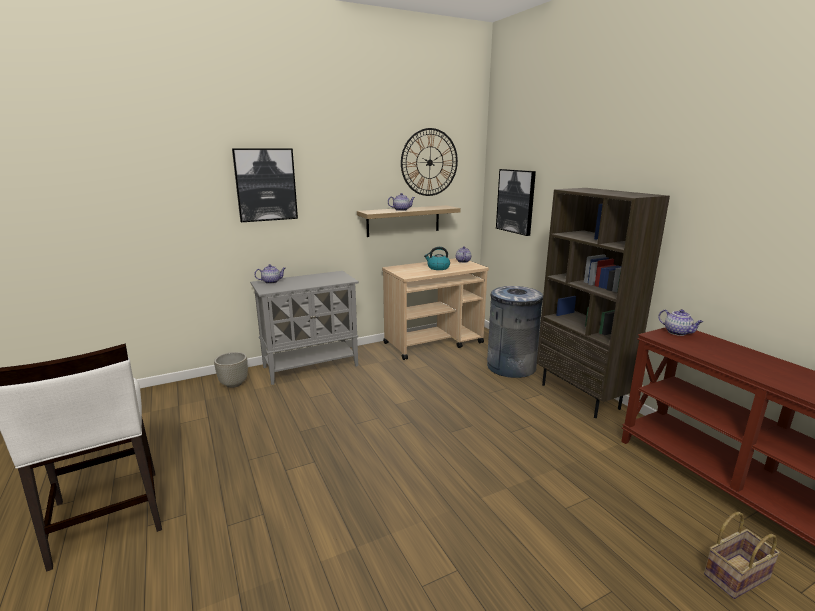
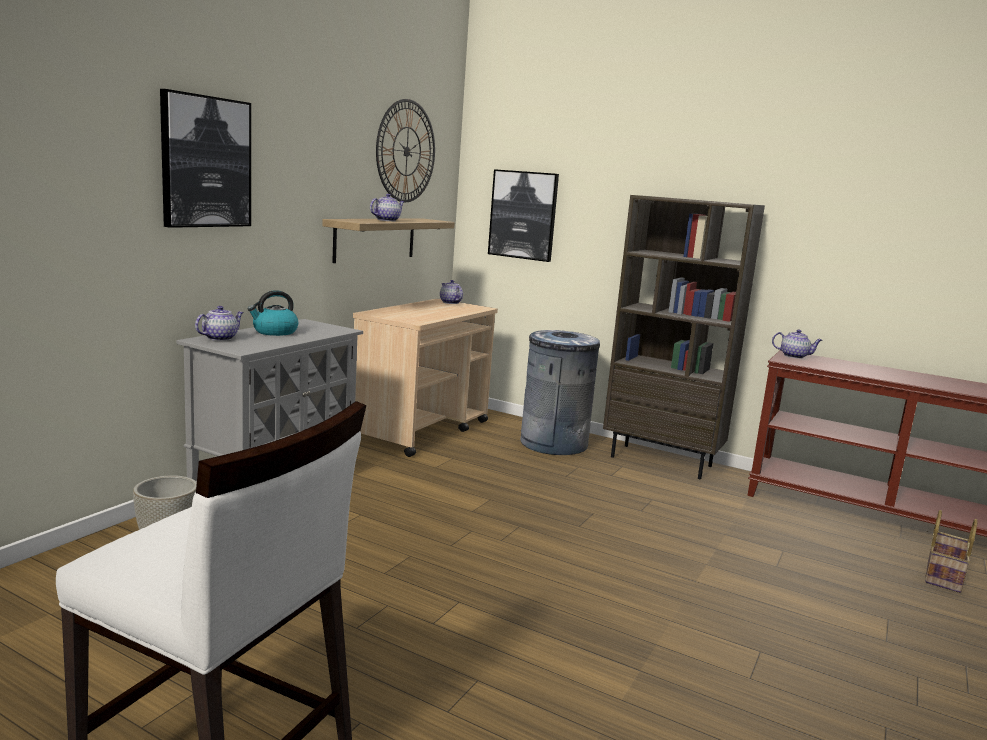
camera: 35 degrees left, 5 degrees down
kettle [424,247,450,270] -> kettle moved to [247,290,298,336]

